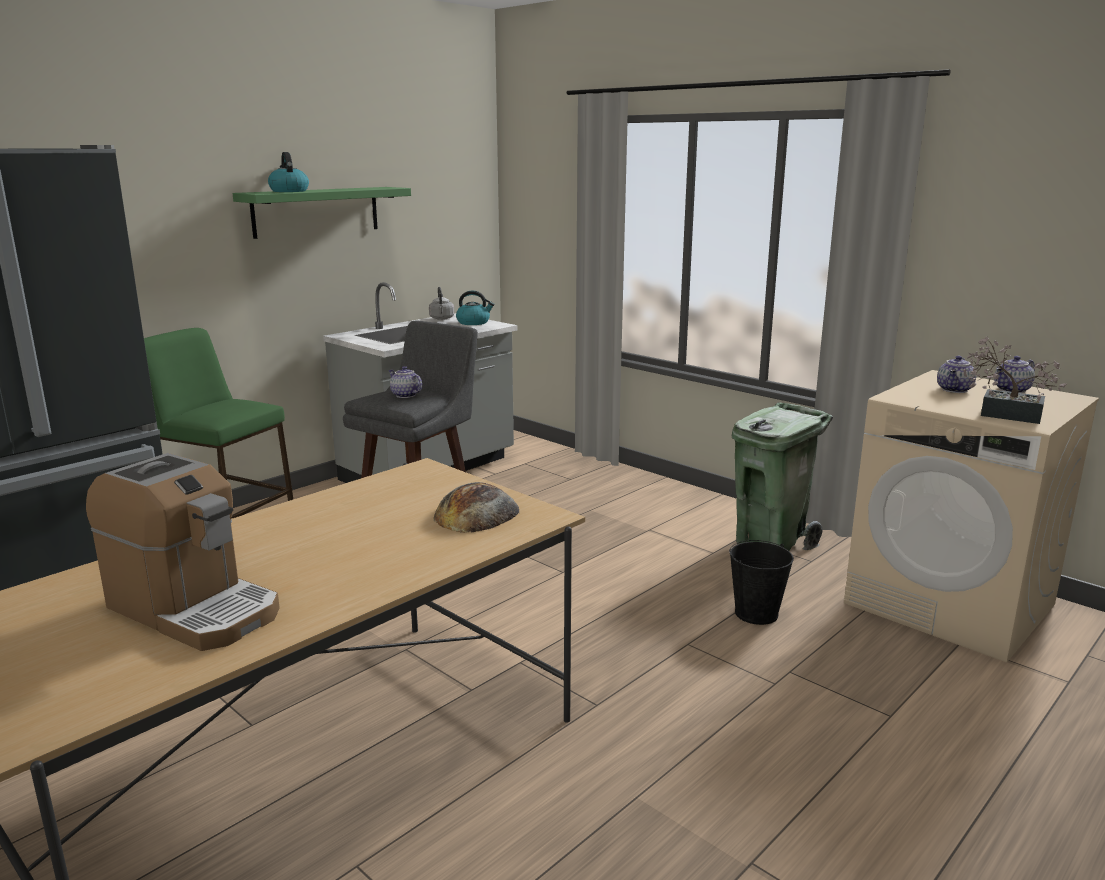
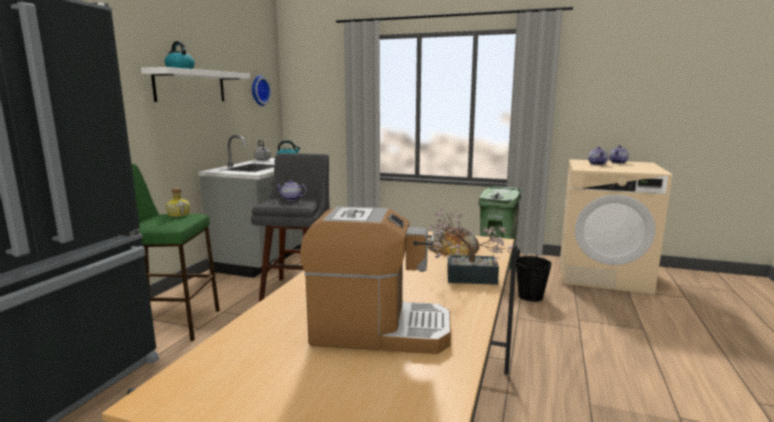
camera: 25 degrees left, 5 degrees down
green shelf [232,187,411,239] -> white shelf [141,67,250,102]
potted plant [963,337,1066,424] -> potted plant moved to [428,208,513,285]
none -> bottle [166,188,190,217]
none -> wall clock [252,75,271,106]

